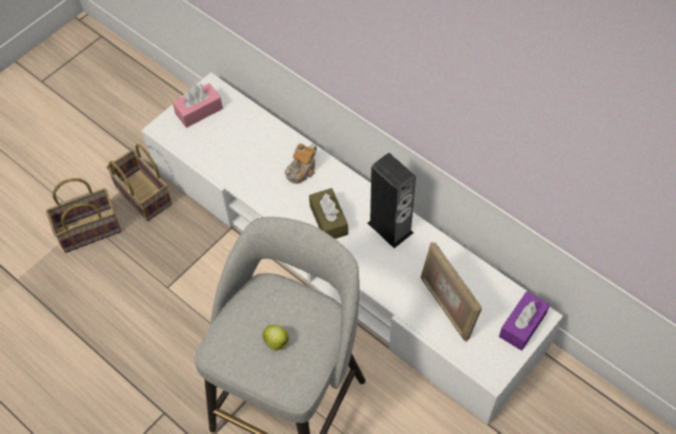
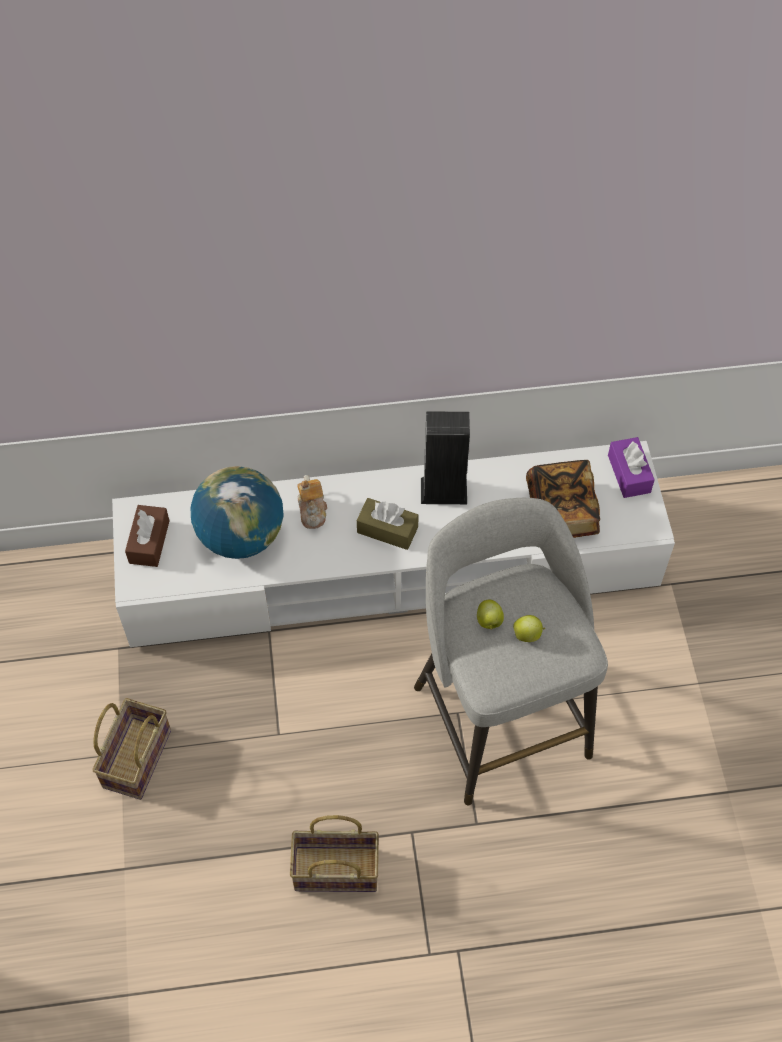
camera: 50 degrees left, 0 degrees up
basket [106,144,172,221] -> basket moved to [290,815,379,892]
pink tissue box [172,83,223,128] -> brown tissue box [125,505,169,567]
picture frame [421,242,482,342] -> book [526,460,600,538]
none -> globe [190,466,283,559]
none -> apple [477,599,504,630]

